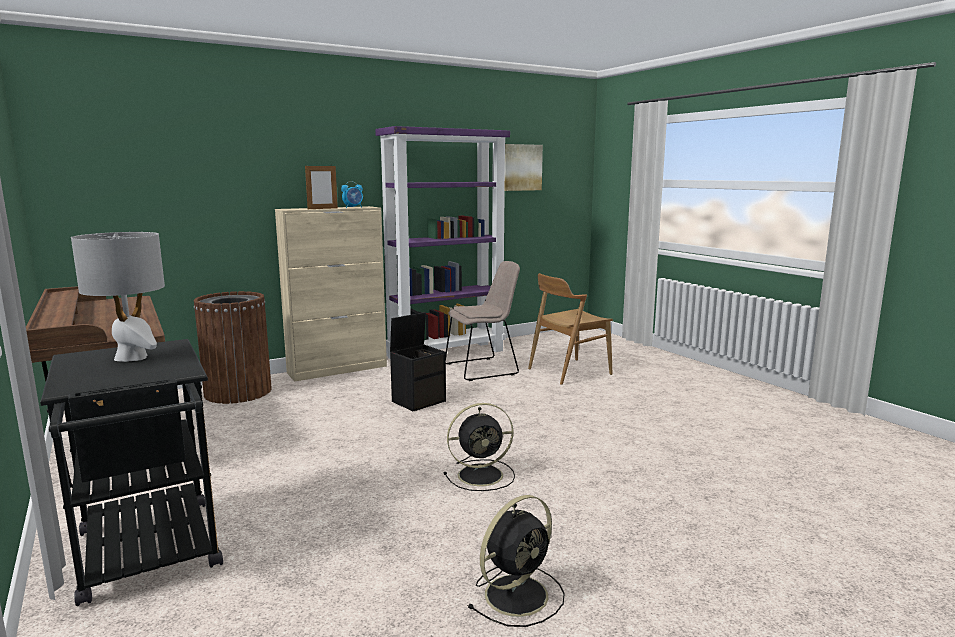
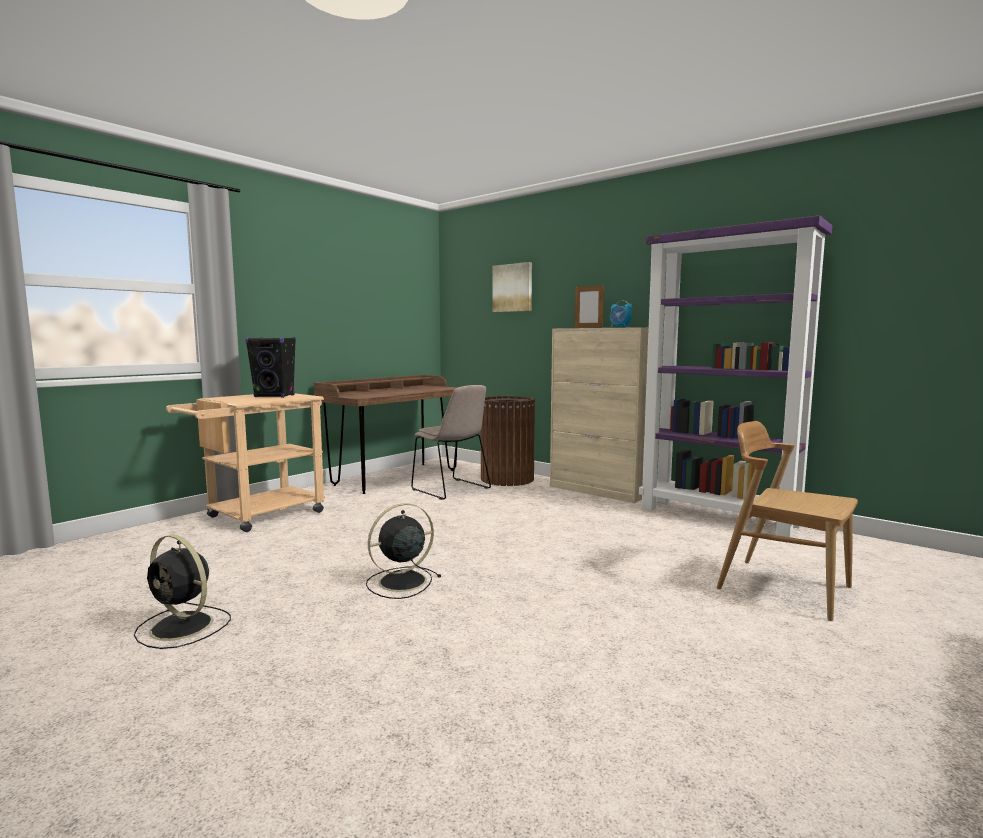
camera: 70 degrees right, 5 degrees down
black cart [40,339,223,606] -> beige cart [166,393,325,532]
grey table lamp [71,232,165,362] -> black speaker [245,337,296,398]
black storage box [390,312,446,411] -> none
black fan [444,403,515,491] -> black fan turned 90 degrees clockwise [366,503,442,599]
beige chair [446,261,520,381] -> beige chair moved to [411,385,491,500]
picture [505,144,543,191] -> picture moved to [493,262,532,312]

